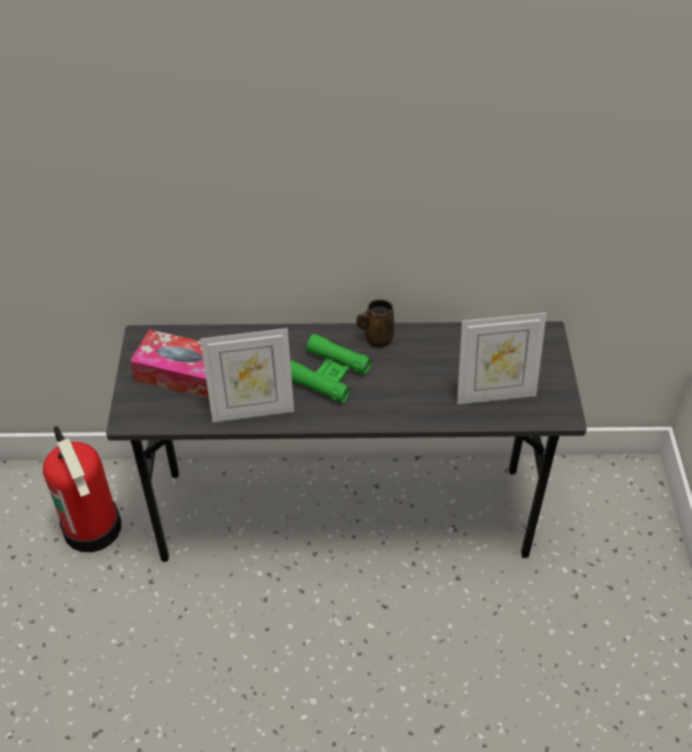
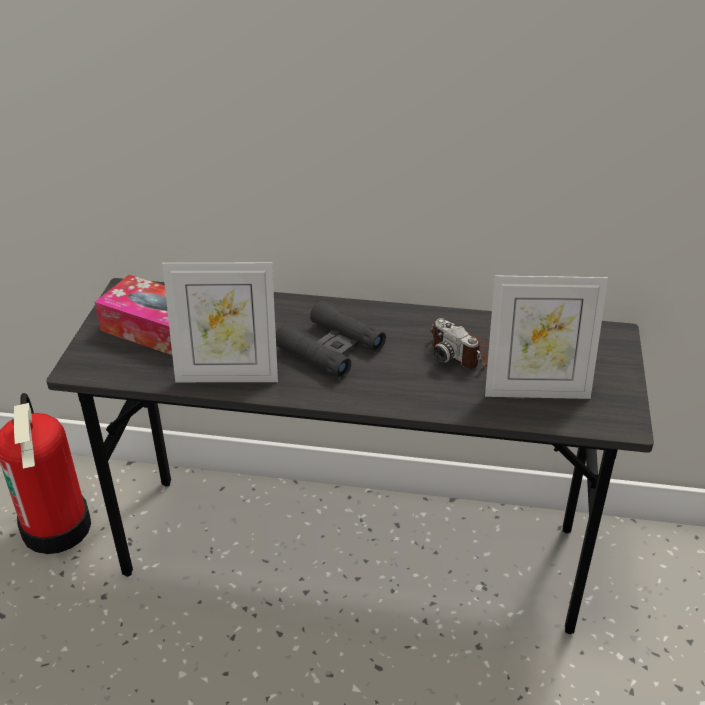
camera: 10 degrees right, 10 degrees down
green binoculars [290,334,372,403] -> black binoculars [276,301,386,378]
brown mug [356,299,394,348] -> none
none -> camera [430,318,489,369]

